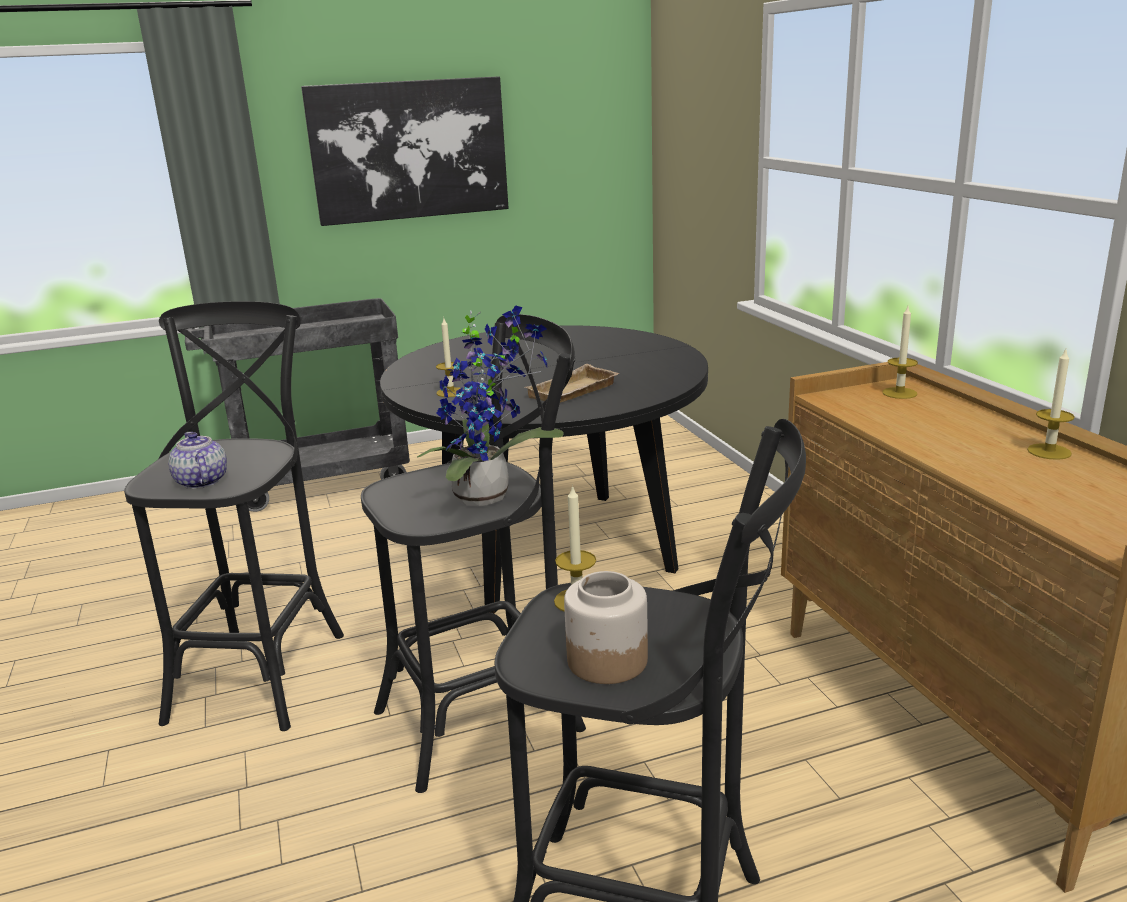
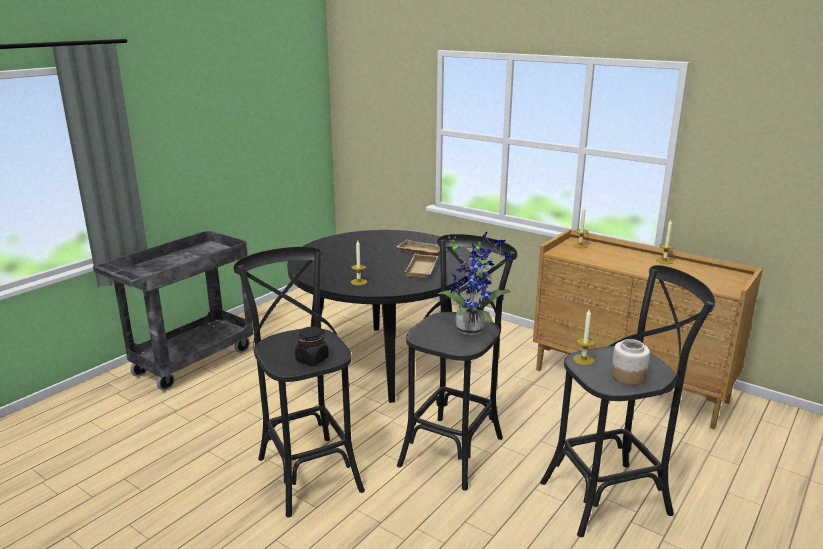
camera: 35 degrees left, 0 degrees up
teapot [168,432,227,489] -> black jar [295,327,329,366]
picture [301,76,509,226] -> none
none -> beige tray [396,239,440,256]

